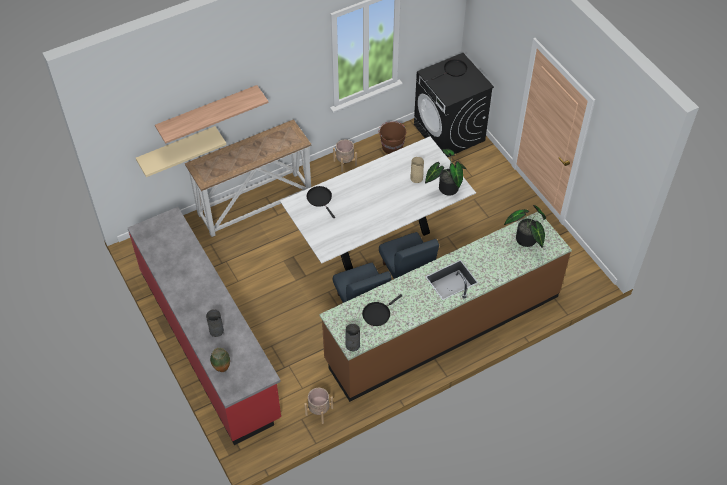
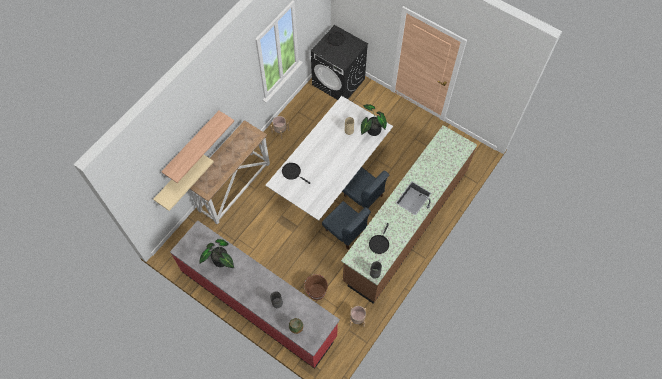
camera: 25 degrees left, 10 degrees up
brown bucket [379,121,406,154] -> brown bucket moved to [304,274,328,300]
potted plant [504,205,546,248] -> potted plant moved to [199,239,234,268]

